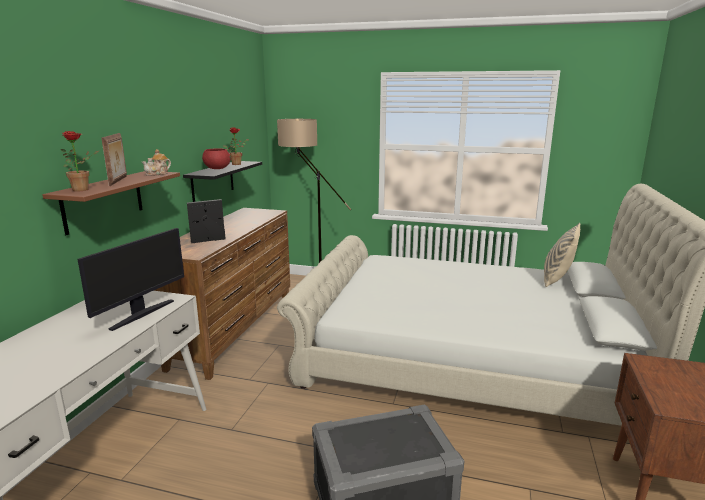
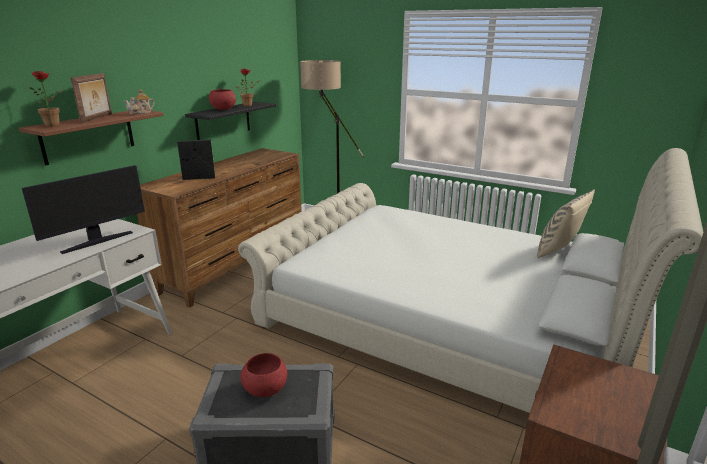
camera: 15 degrees right, 5 degrees up
none -> red bowl [240,353,287,397]

